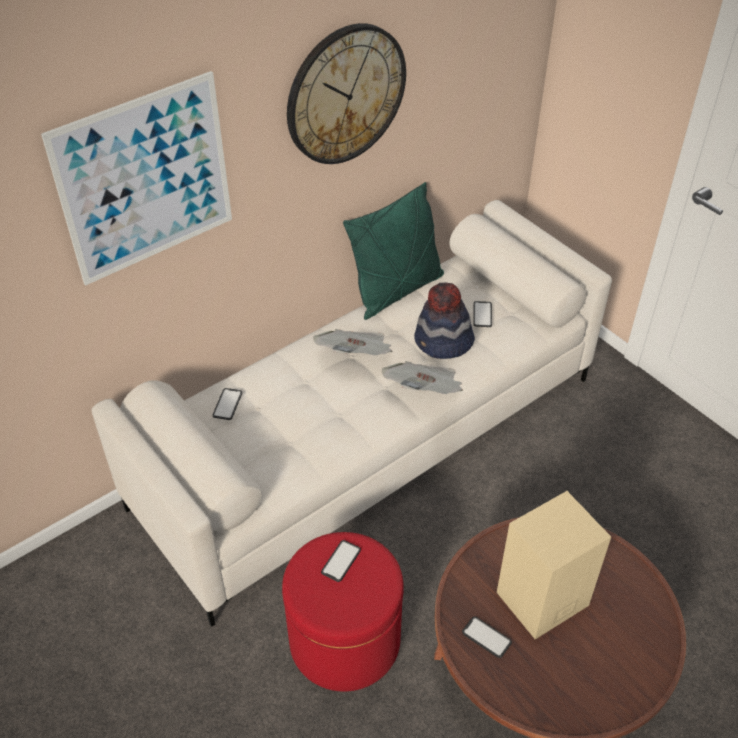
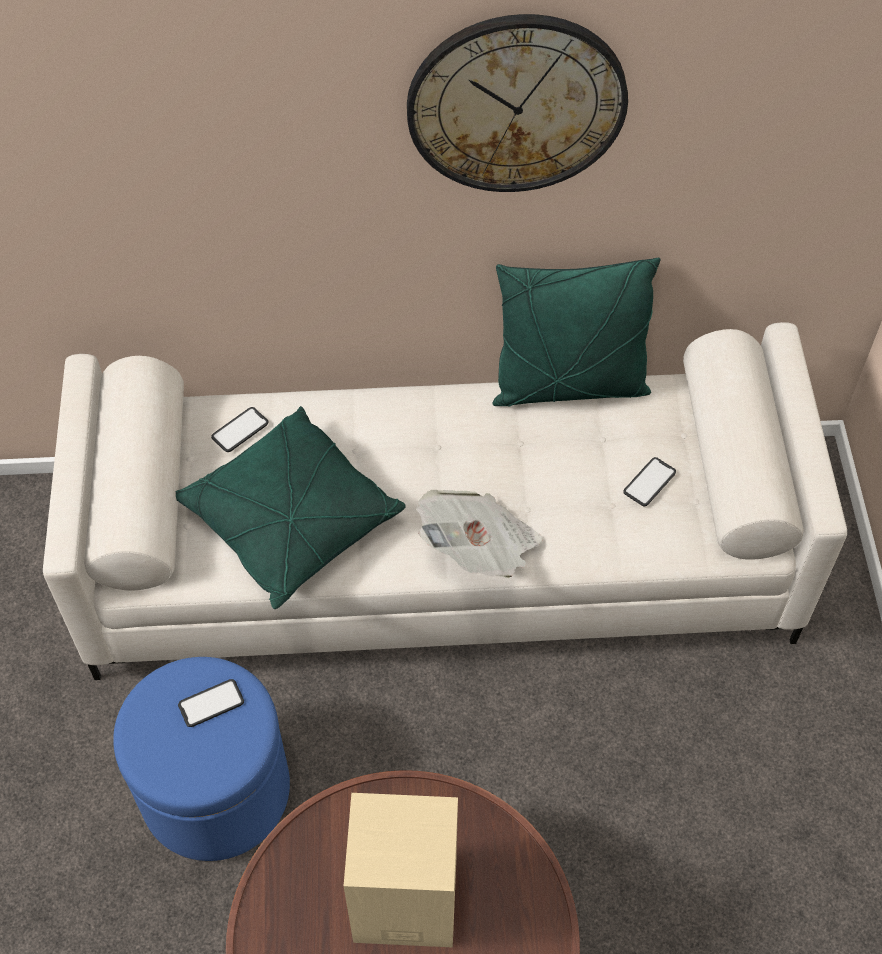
camera: 35 degrees right, 10 degrees up
picture [41,71,232,285] -> none
red ottoman [282,532,404,692] -> blue ottoman [113,657,290,861]
newspaper [313,329,392,355] -> none
hat [414,282,475,359] -> none
phone [462,617,512,658] -> none
none -> green pillow [176,406,406,609]

